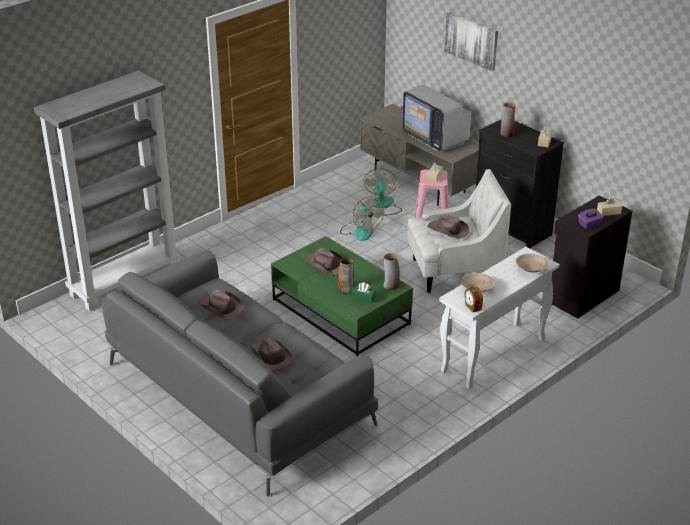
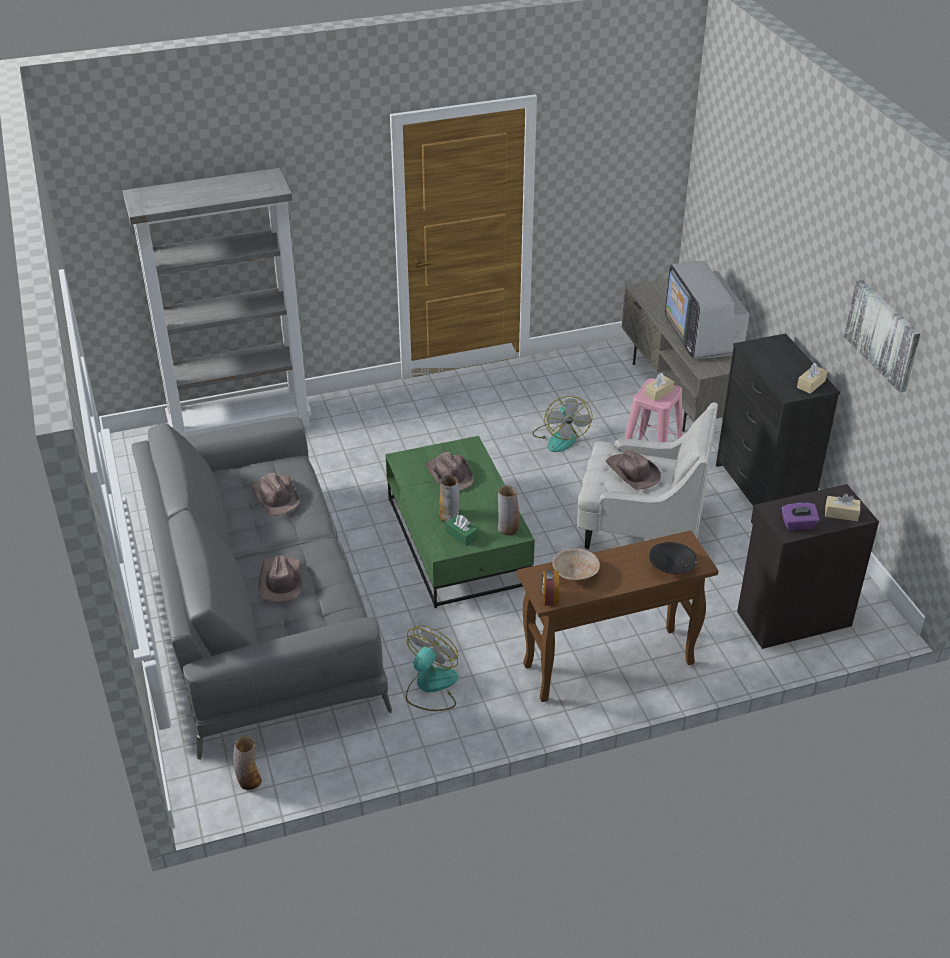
camera: 25 degrees right, 5 degrees up
fan [363,168,402,216] -> fan moved to [406,625,458,711]
white console table [439,247,560,389] -> brown console table [517,530,719,702]
picture [444,12,498,71] -> picture moved to [844,279,920,393]
vase [500,102,515,137] -> vase moved to [233,736,262,790]
beige bowl [516,254,548,273] -> black bowl [649,542,697,574]

